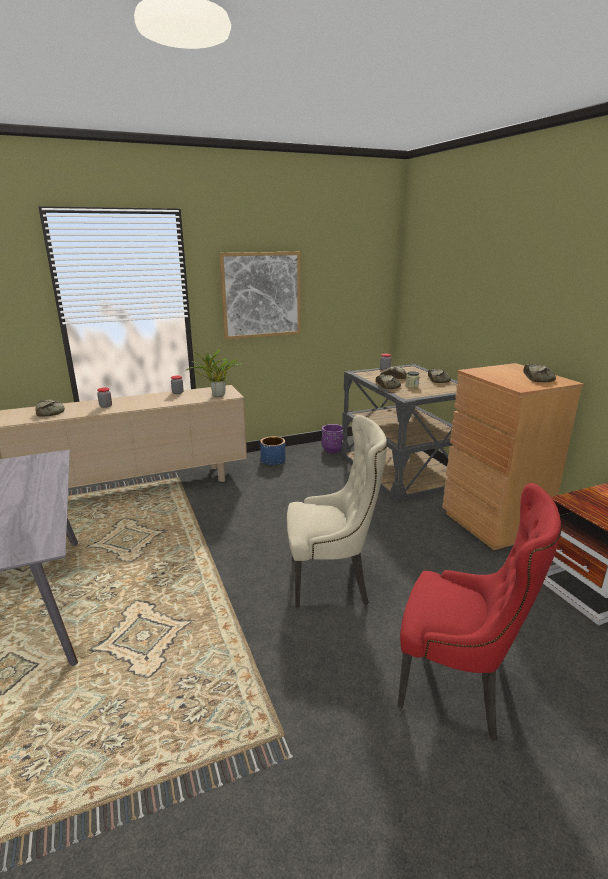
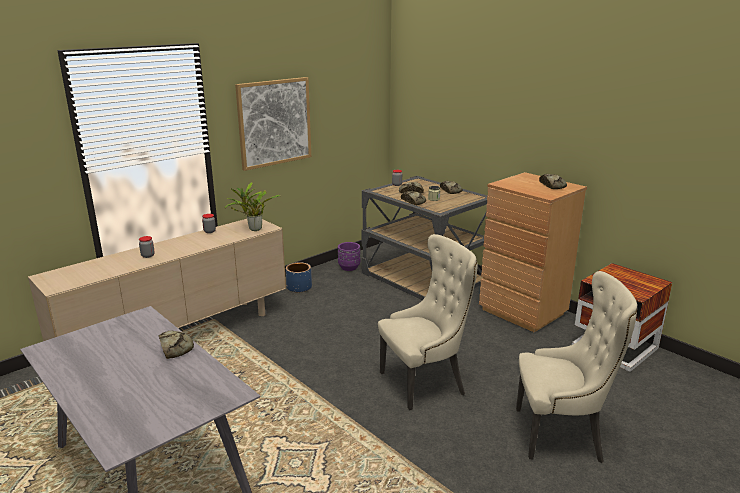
camera: 20 degrees left, 0 degrees up
bread [35,399,65,417] -> bread moved to [159,331,194,359]
red chair [398,483,562,742] -> beige chair [516,271,637,463]

